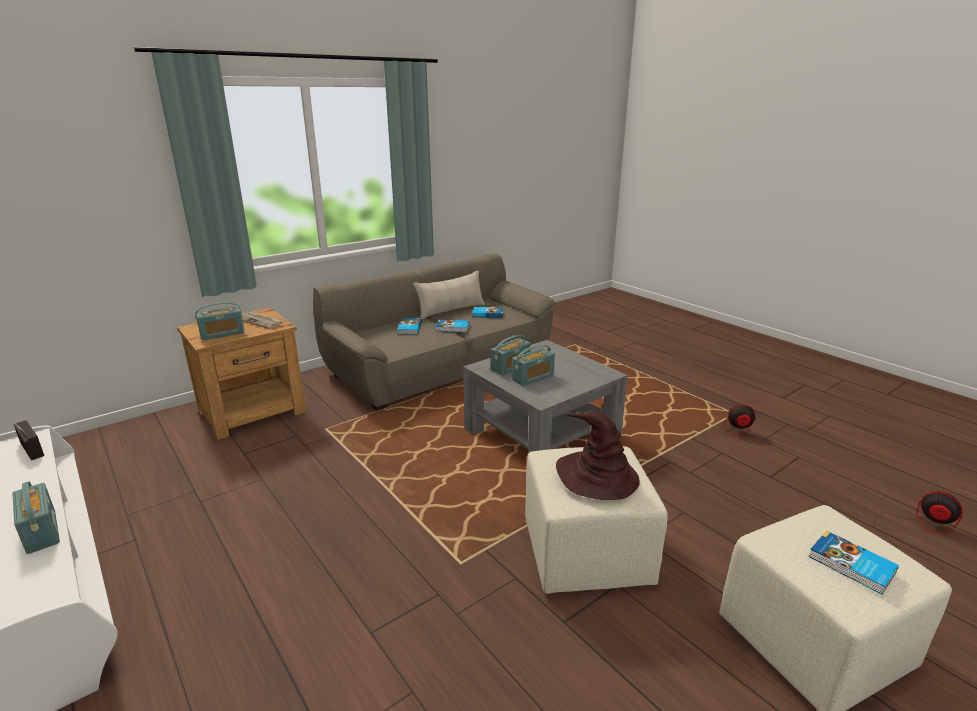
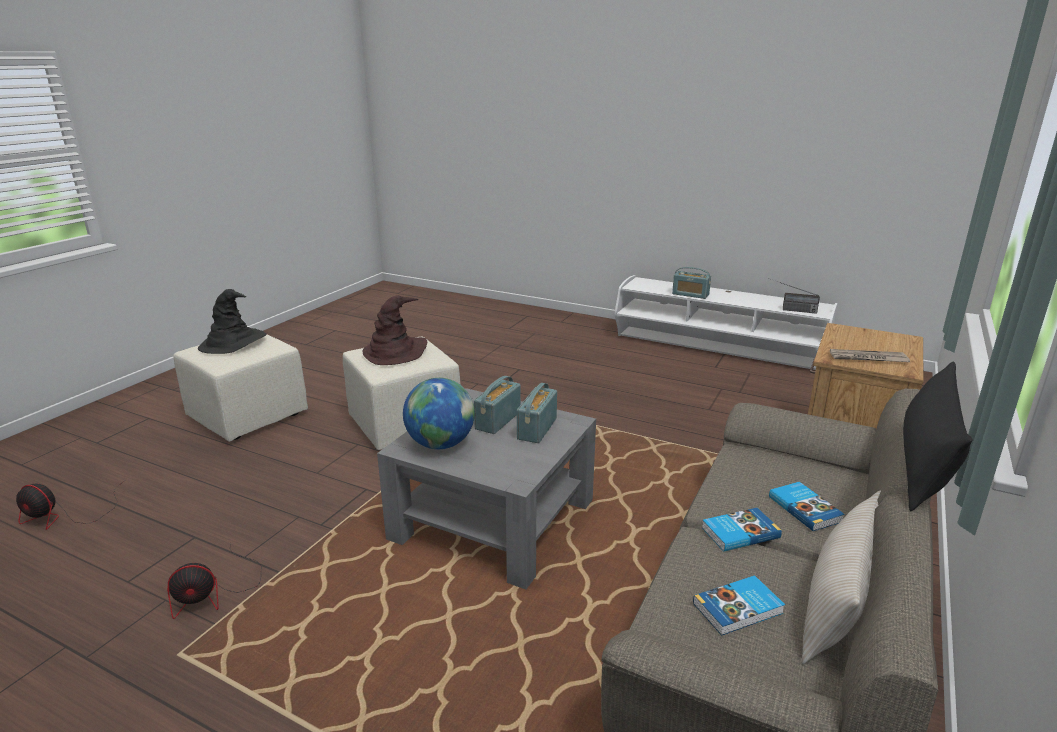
camera: 155 degrees right, 0 degrees up
radio [195,302,245,340] -> none
book [808,531,899,594] -> black hat [198,289,267,354]
none -> globe [403,378,475,449]
none -> black pillow [903,361,972,511]

